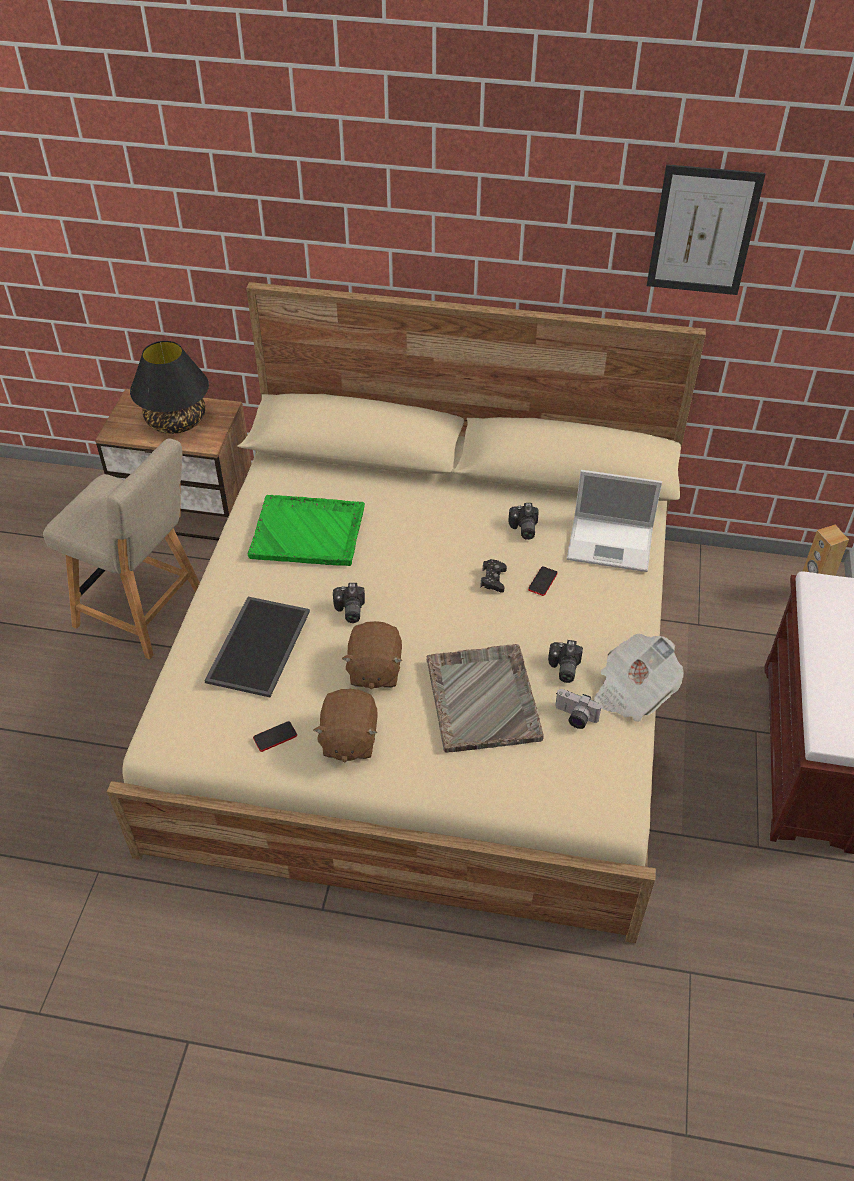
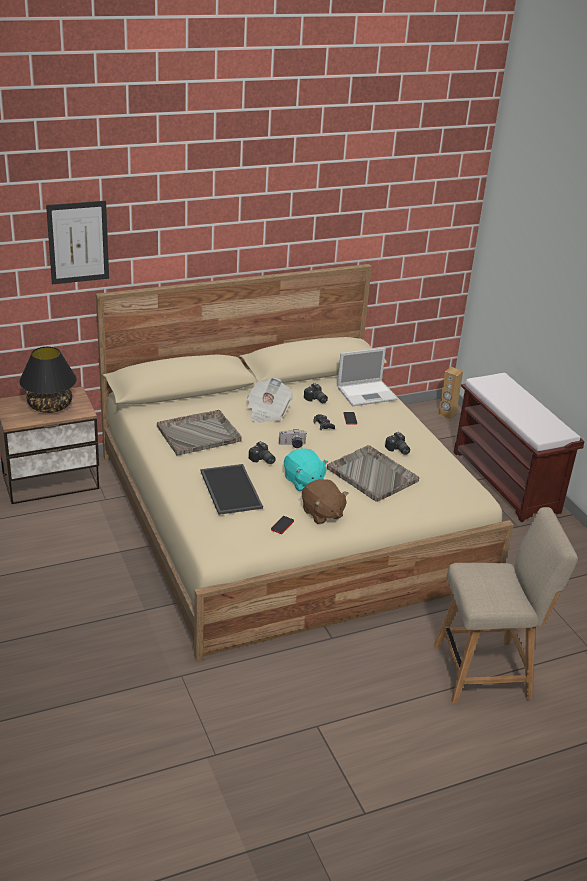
camera: 35 degrees left, 15 degrees down
beige chair [43,438,200,659] -> beige chair moved to [434,507,578,704]
green tray [248,495,365,566] -> grey tray [157,410,242,456]
brown plush toy [342,621,402,689] -> turquoise plush toy [284,448,328,491]
camera [555,689,602,729] -> camera moved to [279,429,307,448]
newspaper [594,633,684,722] -> newspaper moved to [247,378,293,423]
picture [647,164,766,295] -> picture moved to [46,201,109,284]

